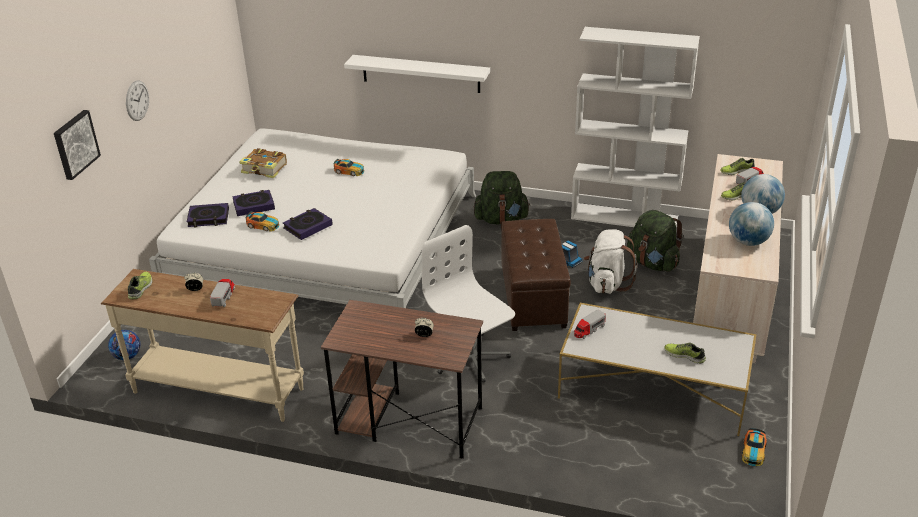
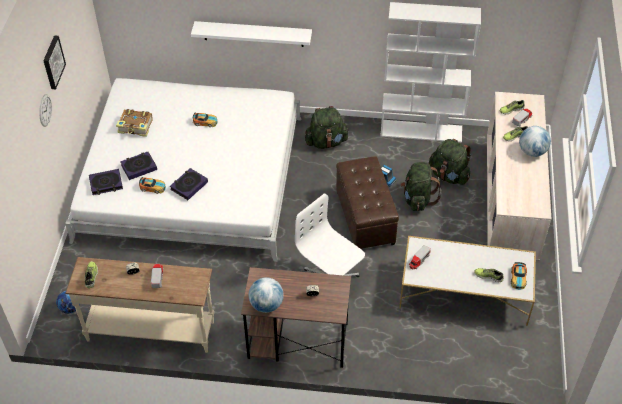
camera: 10 degrees left, 15 degrees up
picture [54,110,101,180] -> picture moved to [43,36,66,89]
white backpack [584,229,637,294] -> green backpack [401,162,441,211]
globe [729,202,774,246] -> globe moved to [249,278,284,313]
toy car [741,428,767,466] -> toy car moved to [511,262,527,290]

